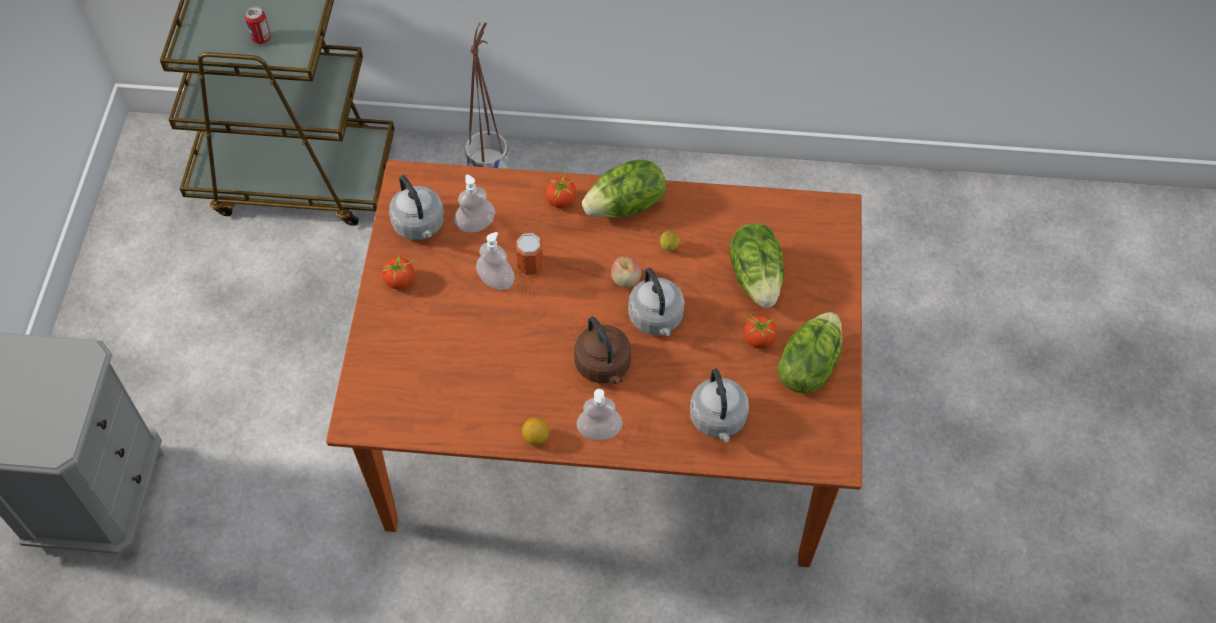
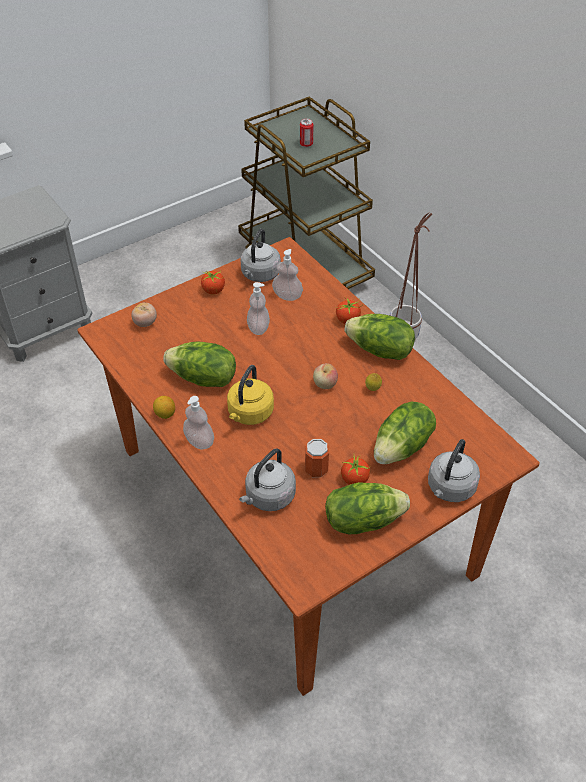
camera: 50 degrees right, 10 degrees down
can [516,233,543,275] -> can moved to [305,439,329,477]
brown kettle [574,317,631,384] -> yellow kettle [227,365,274,425]
grey kettle [628,268,685,336] -> grey kettle moved to [428,439,480,502]
none -> tomato [131,303,157,327]
none -> lettuce [163,342,236,387]

